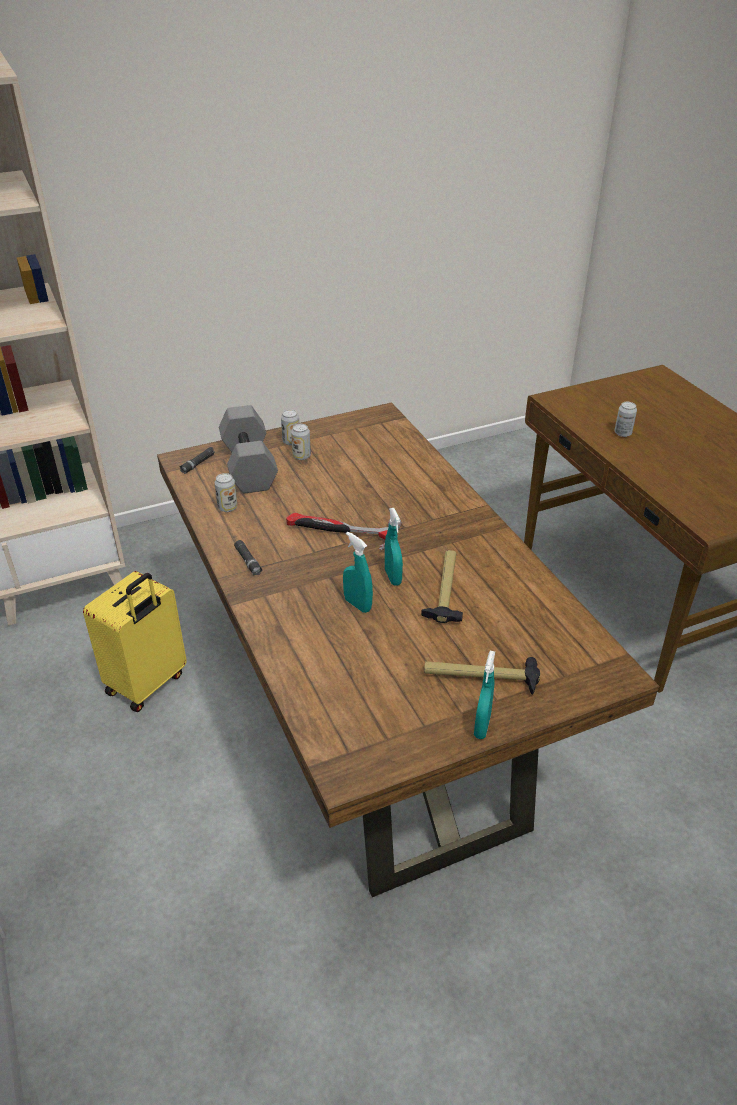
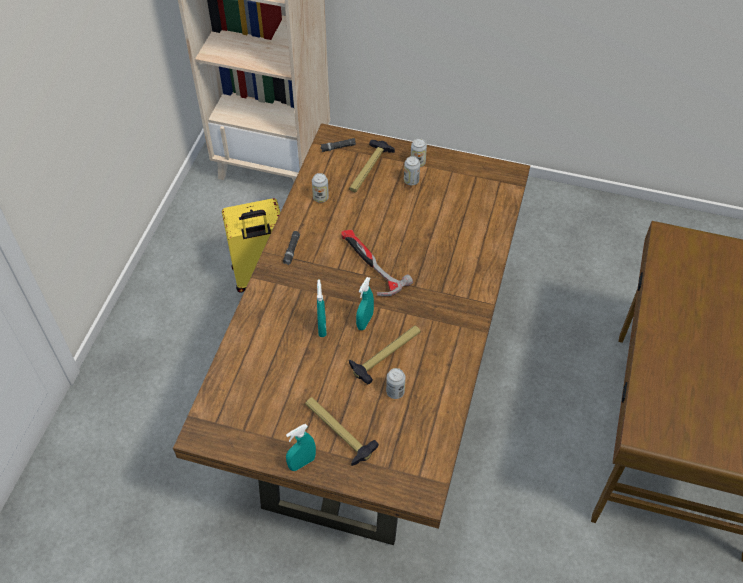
camera: 40 degrees right, 15 degrees up
grey dumbbell [219,405,278,493] -> hammer [349,140,395,192]
can [615,402,637,437] -> can moved to [386,368,405,399]

